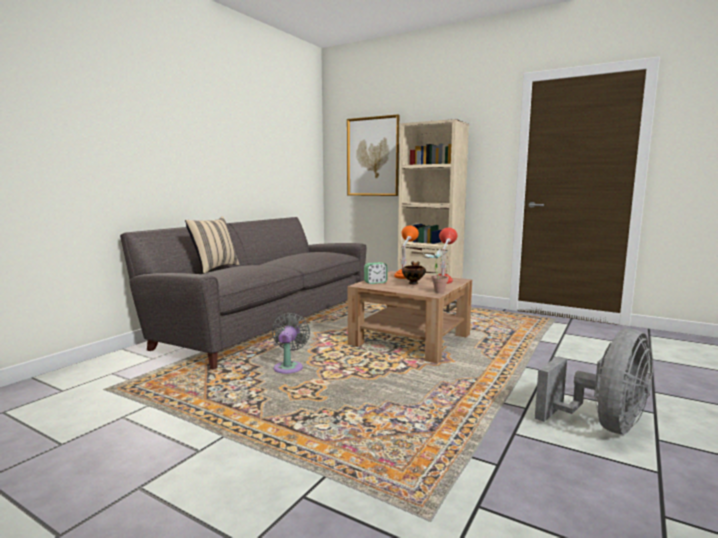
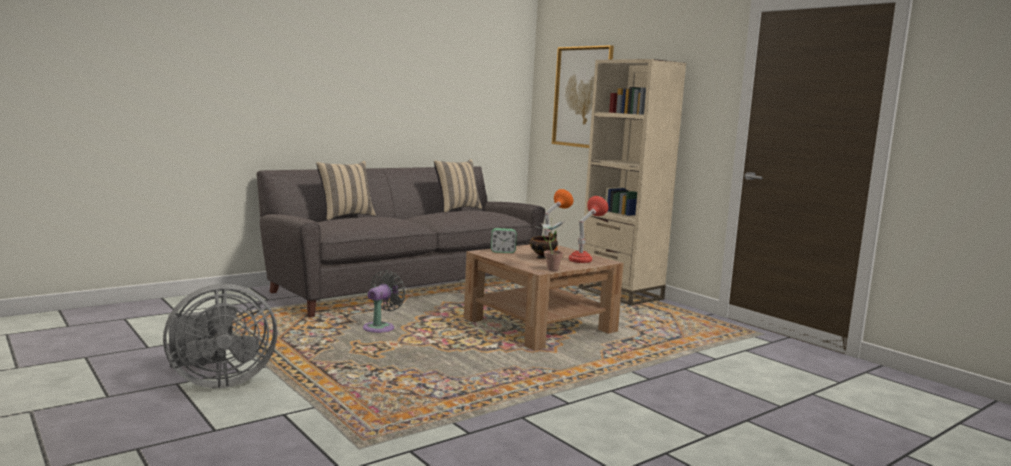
camera: 20 degrees right, 0 degrees up
grey fan [535,329,653,434] -> grey fan moved to [163,284,277,388]
none -> beige pillow [434,159,482,212]

